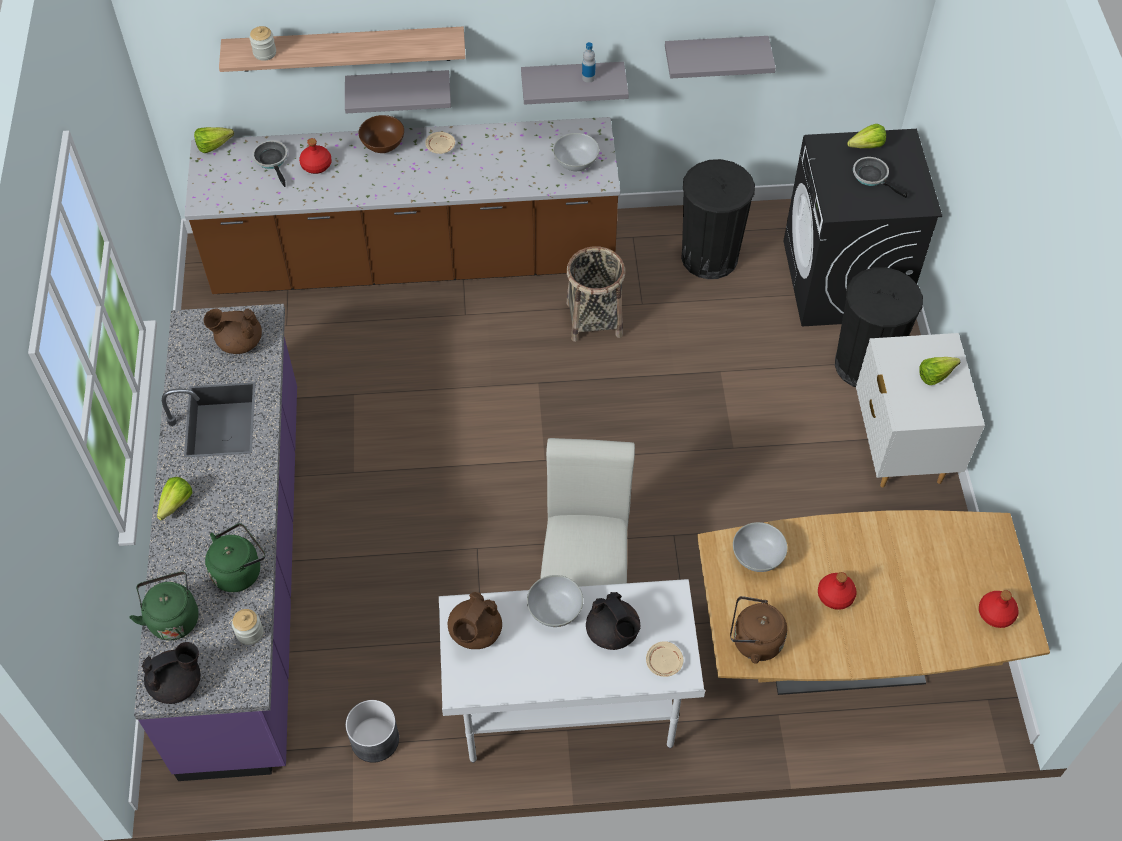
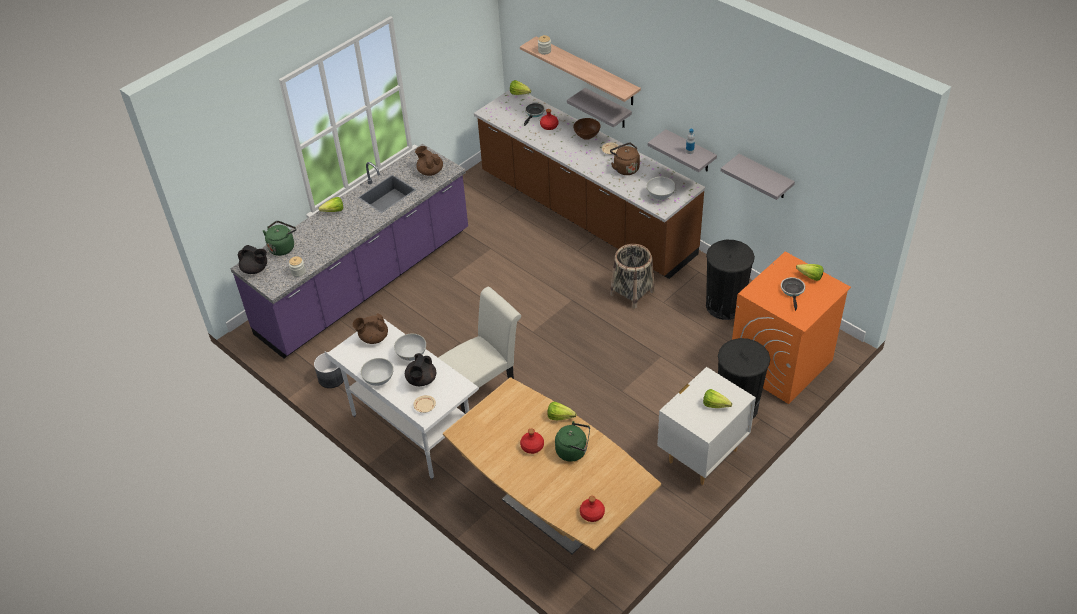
camera: 50 degrees right, 10 degrees down
green kettle [205,523,265,592] -> green kettle moved to [555,421,590,462]
brown kettle [730,596,787,664] -> brown kettle moved to [610,142,640,175]
white bowl [733,522,788,572] -> white bowl moved to [361,358,394,386]
black washing machine [783,129,942,326] -> orange washing machine [732,252,851,404]
none -> lettuce [548,402,577,420]

